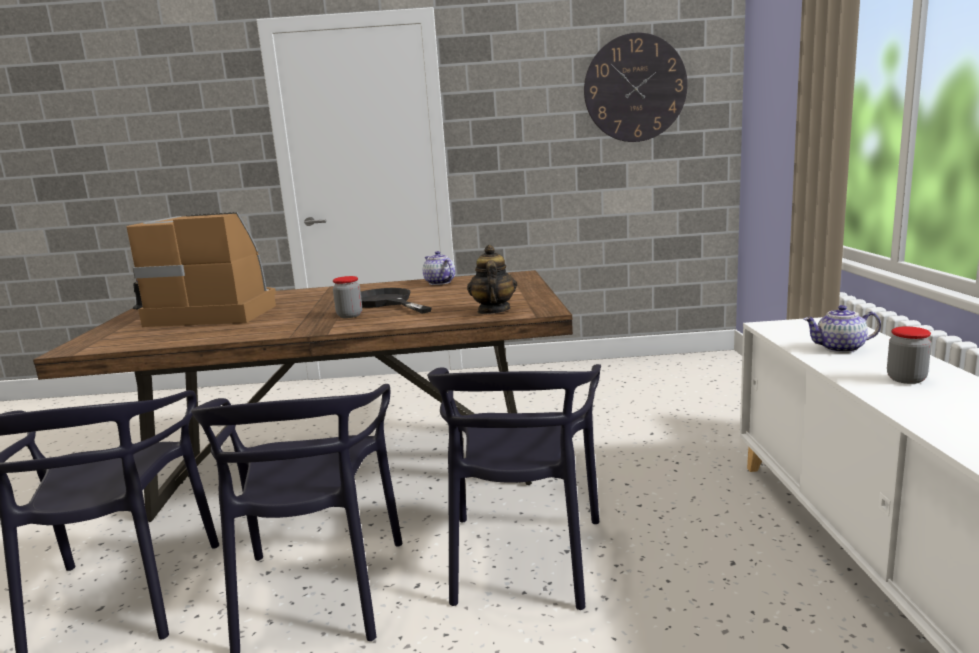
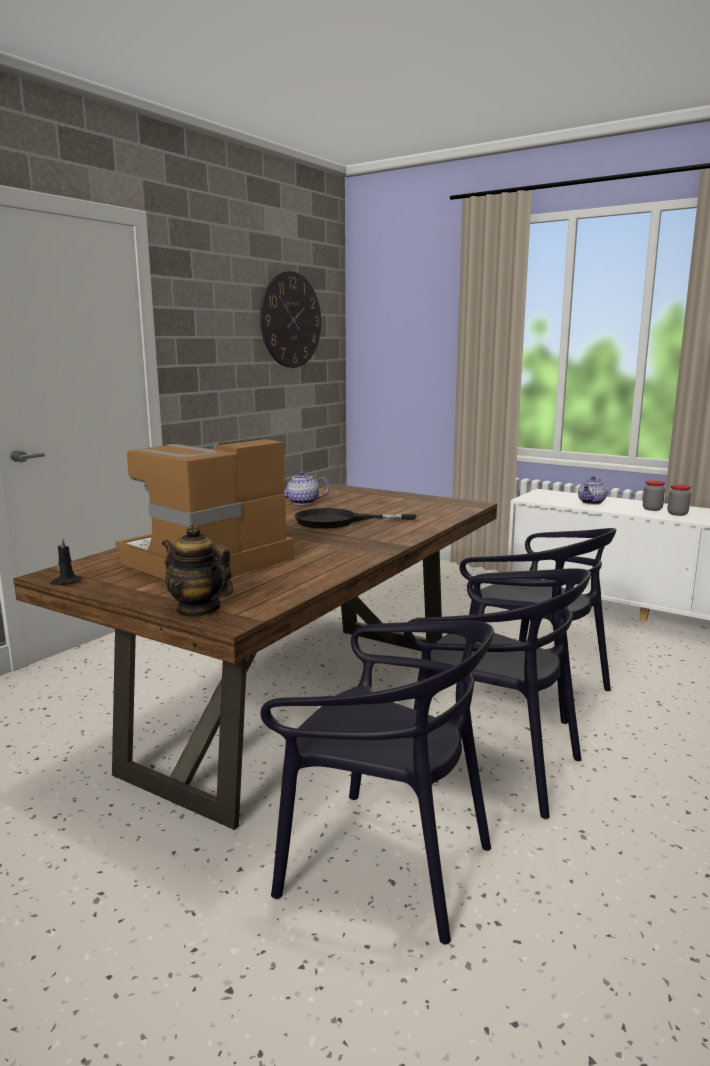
camera: 55 degrees left, 0 degrees up
jar [333,276,362,318] -> jar moved to [668,484,691,516]
teapot [467,245,517,314] -> teapot moved to [162,524,233,617]

